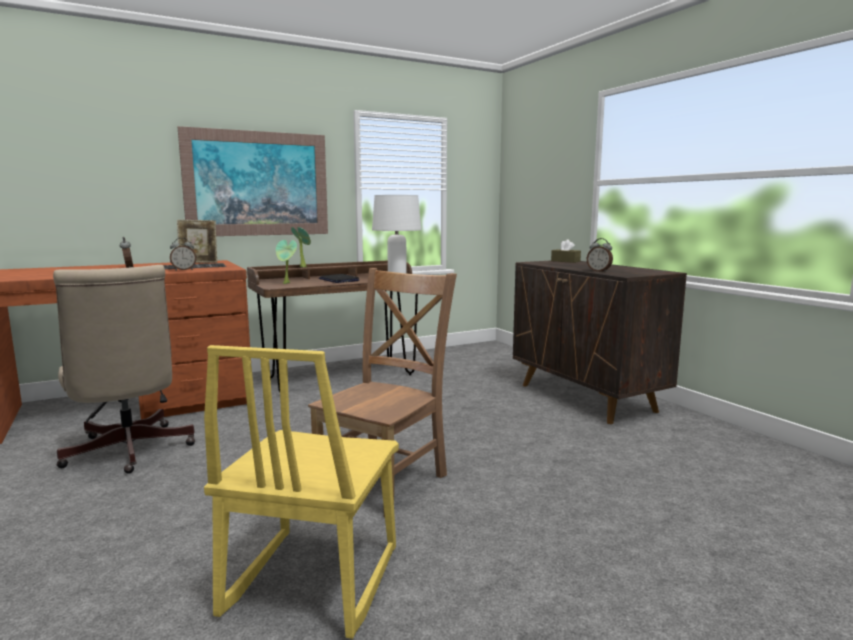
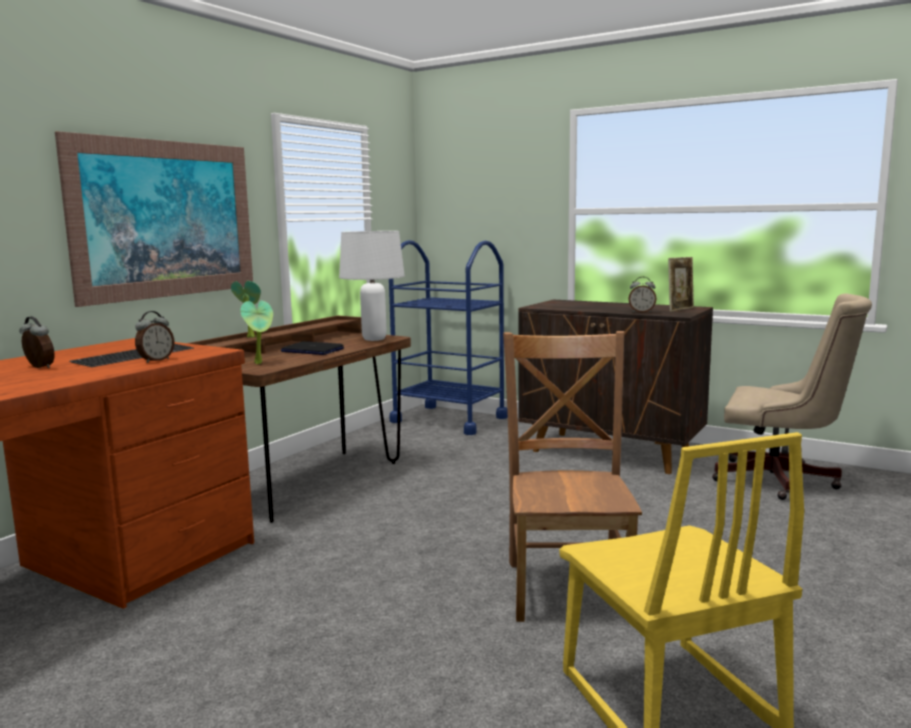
camera: 30 degrees left, 0 degrees up
beige office chair [53,265,195,474] -> beige office chair moved to [712,293,872,500]
picture frame [177,220,217,263] -> picture frame moved to [668,257,694,312]
brown tissue box [551,239,581,263] -> none
none -> blue cart [389,240,508,435]

